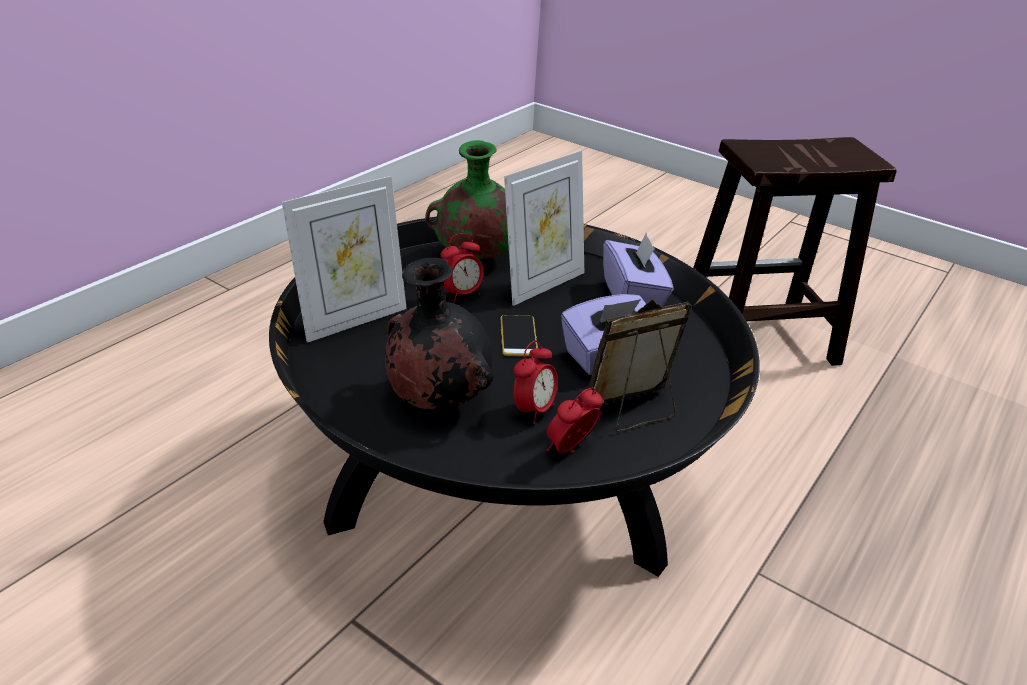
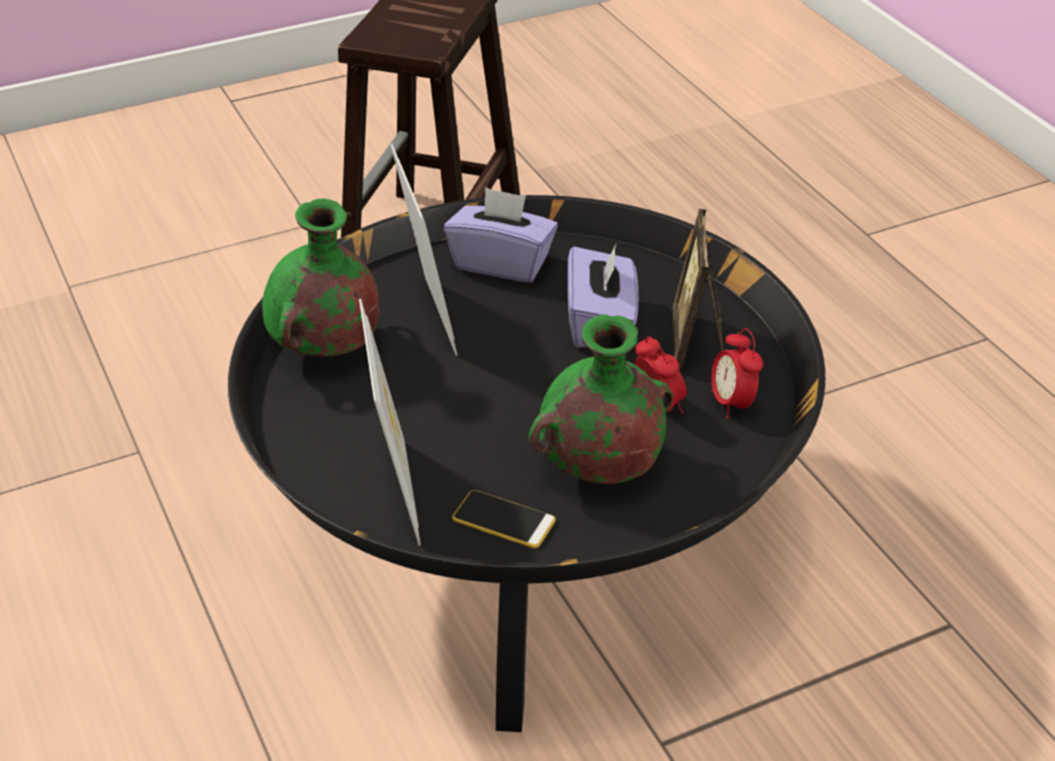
camera: 60 degrees left, 5 degrees up
black vase [385,258,493,409] -> green vase [528,314,673,484]
alarm clock [440,233,484,303] -> none
phone [501,315,538,356] -> phone moved to [452,490,556,548]

